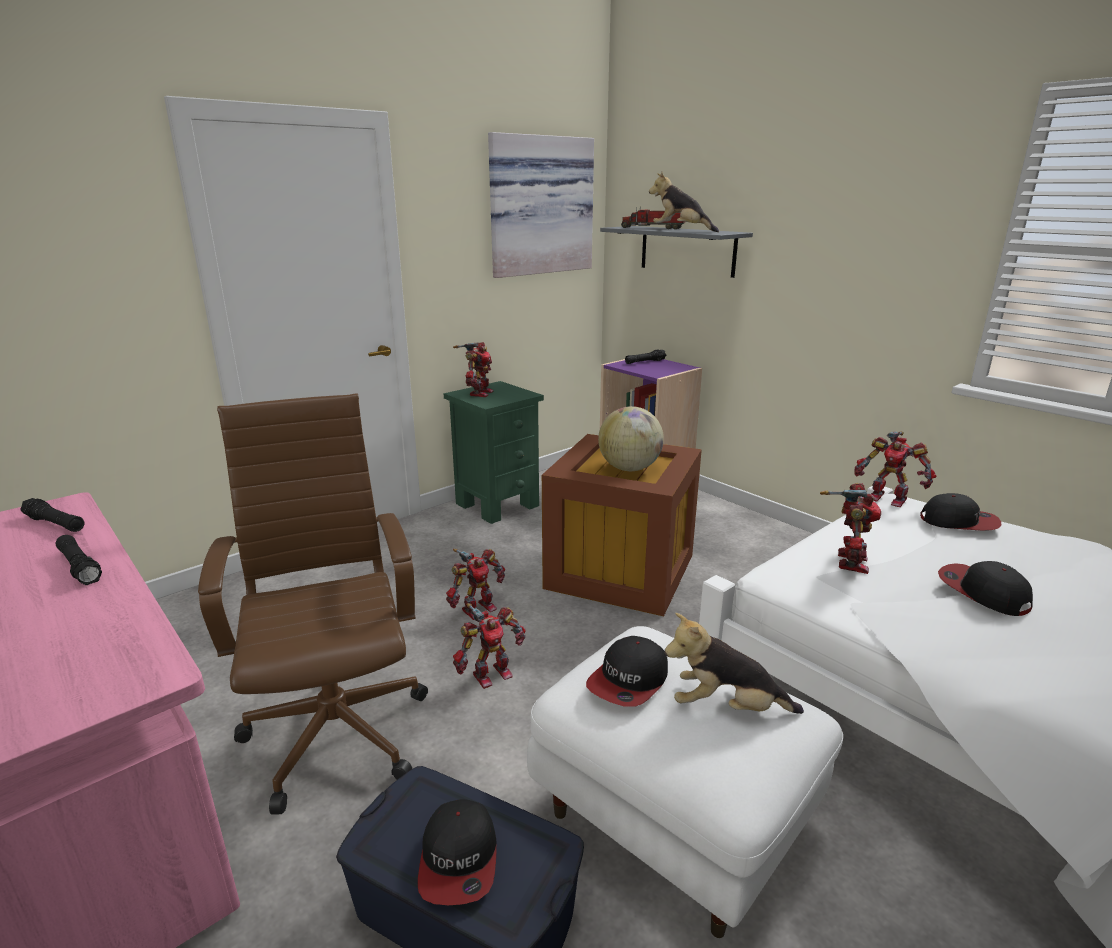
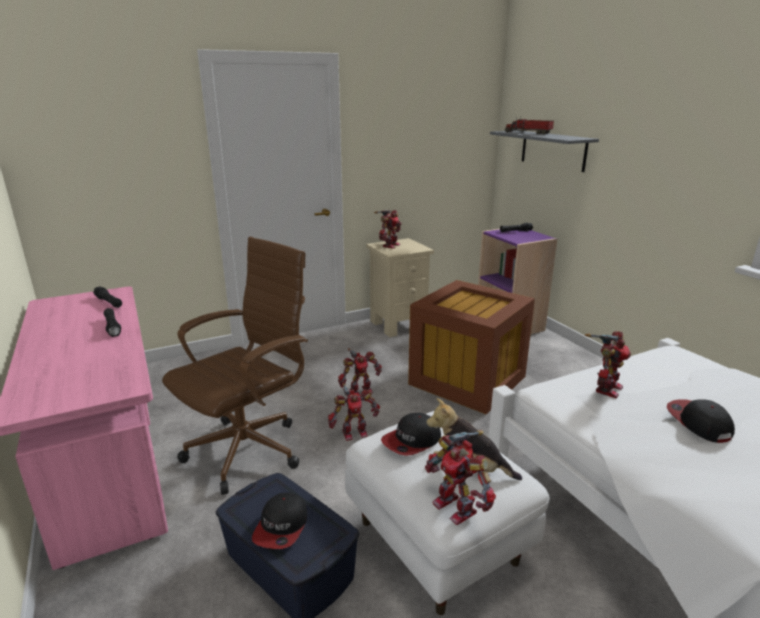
camera: 15 degrees right, 0 degrees up
brown office chair [198,393,428,815] -> brown office chair turned 45 degrees clockwise [162,237,308,495]
green nightstand [443,381,544,524] -> beige nightstand [366,238,434,337]
picture [488,132,594,278] -> none
globe [598,406,664,471] -> none
plush toy [649,172,719,232] -> none
toy robot [854,431,936,507] -> toy robot moved to [425,430,496,525]
cap [920,493,1001,530] -> none

